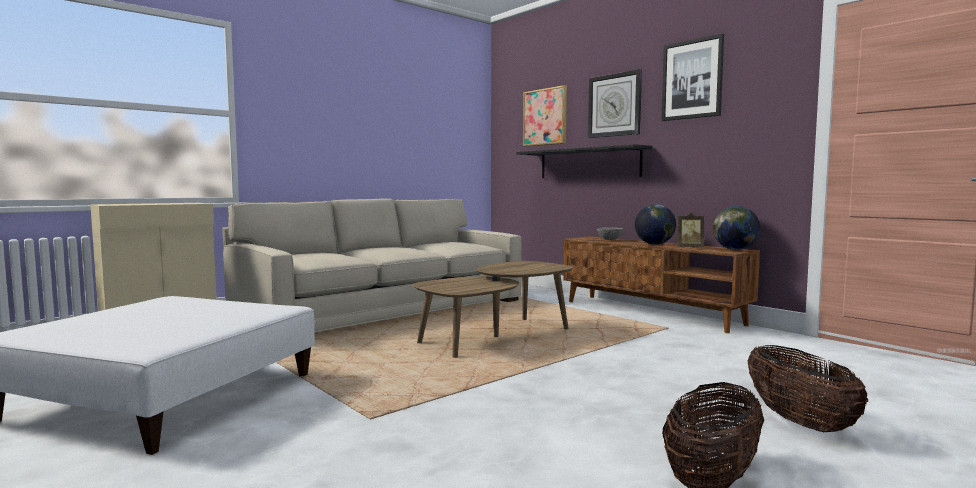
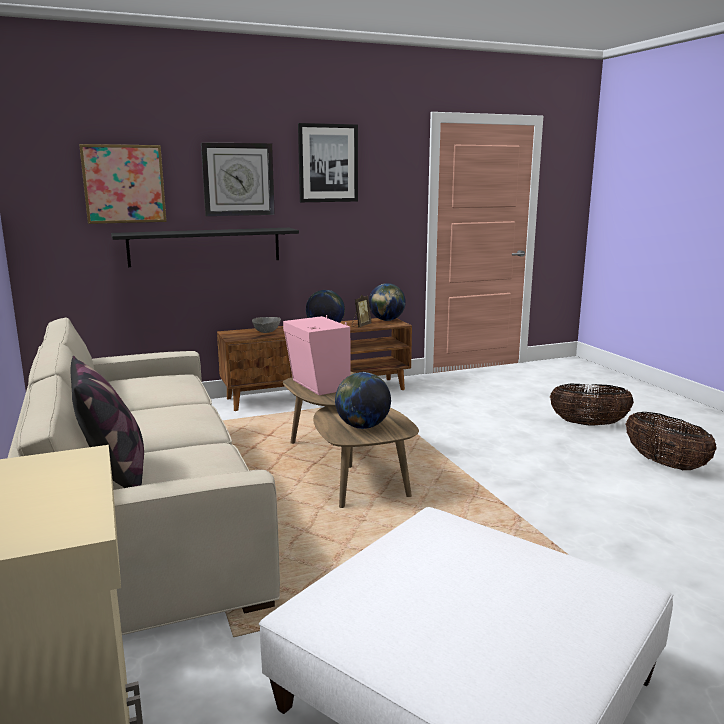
camera: 70 degrees left, 10 degrees up
none -> pillow [70,356,144,488]
none -> pink speaker [283,315,351,395]
none -> globe [335,372,391,429]

